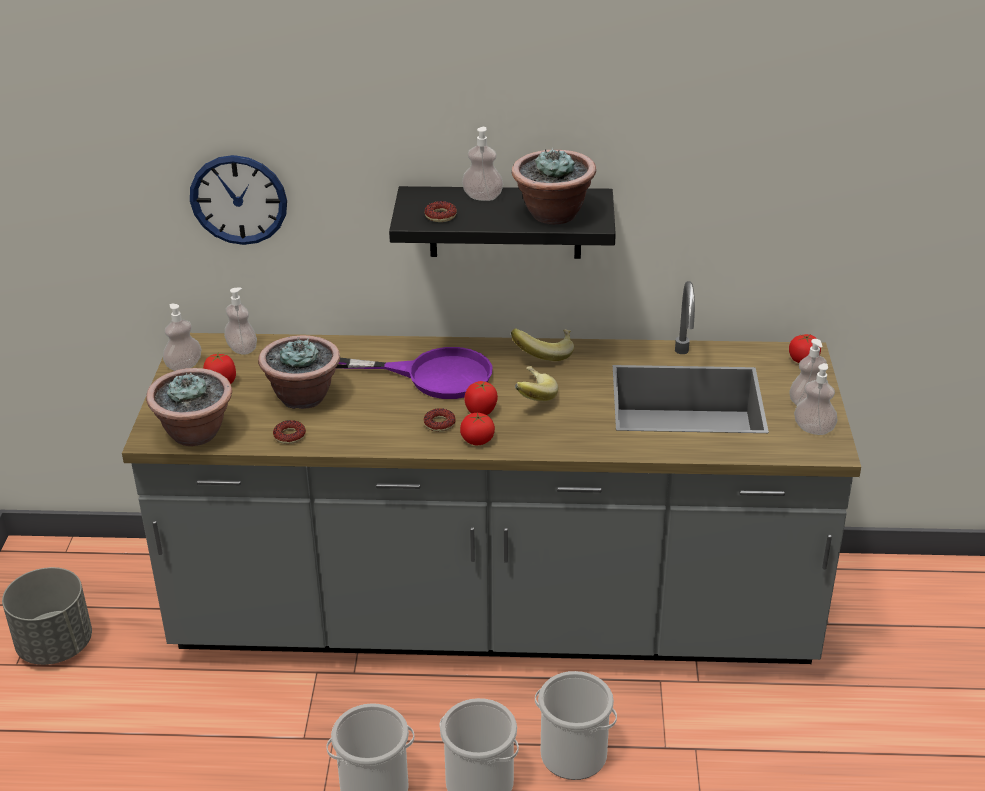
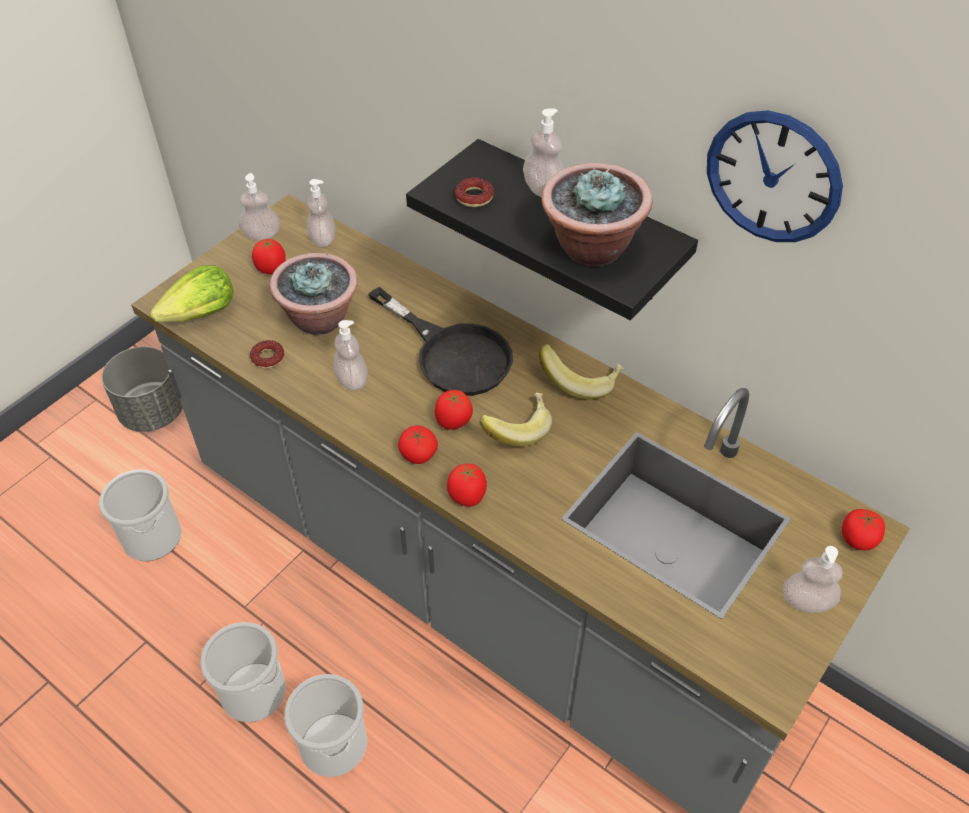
camera: 35 degrees right, 15 degrees up
potted plant [146,368,232,446] -> lettuce [150,265,233,322]
wall clock [190,155,287,245] -> wall clock moved to [707,110,843,242]
purple frying pan [335,347,492,399] -> black frying pan [368,287,513,396]
donut [424,408,456,432] -> none
bucket [535,671,617,780] -> bucket moved to [99,469,181,561]
soap dispenser [794,363,838,435] -> soap dispenser moved to [333,320,368,391]
none -> tomato [447,463,487,507]

